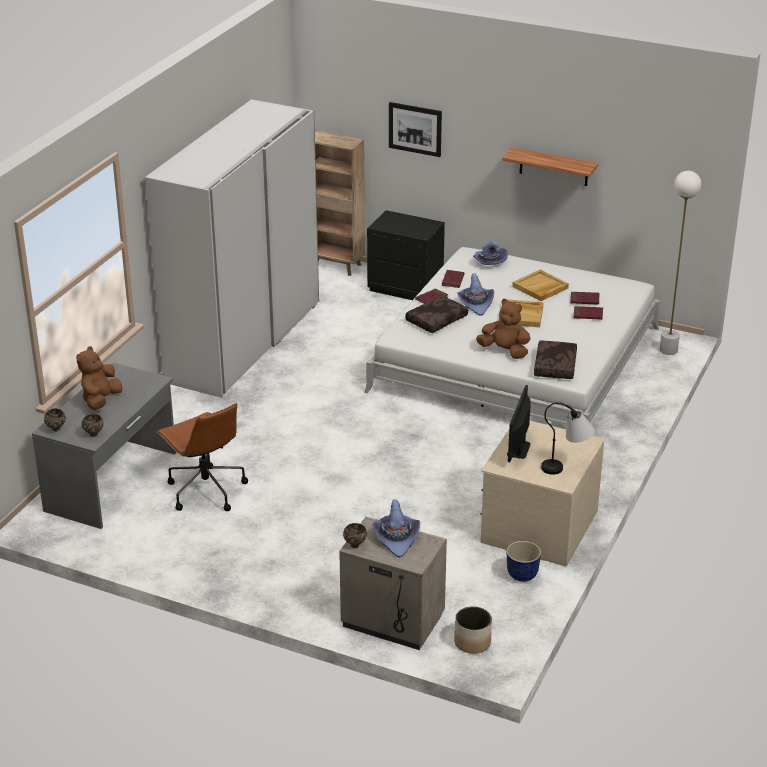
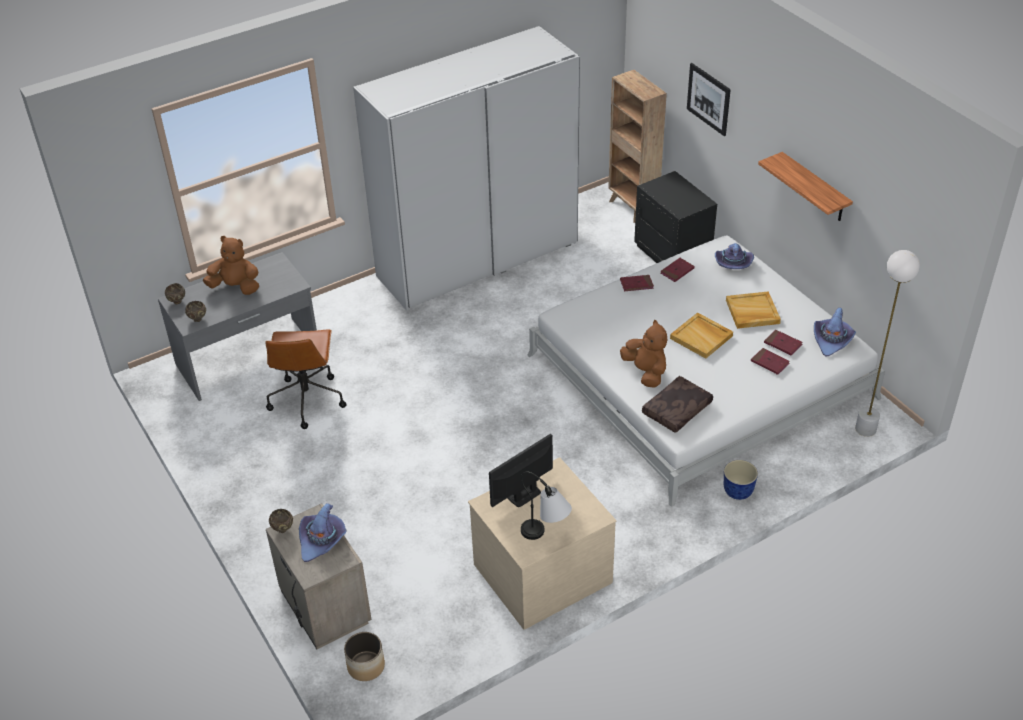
camera: 35 degrees right, 10 degrees up
brown plush toy [76,346,122,410] -> brown plush toy turned 45 degrees clockwise [203,236,259,295]
brown pillow [405,295,468,333] -> none
purple hat [457,273,494,316] -> purple hat moved to [814,307,856,357]
planter [506,541,541,582] -> planter moved to [724,460,758,500]

